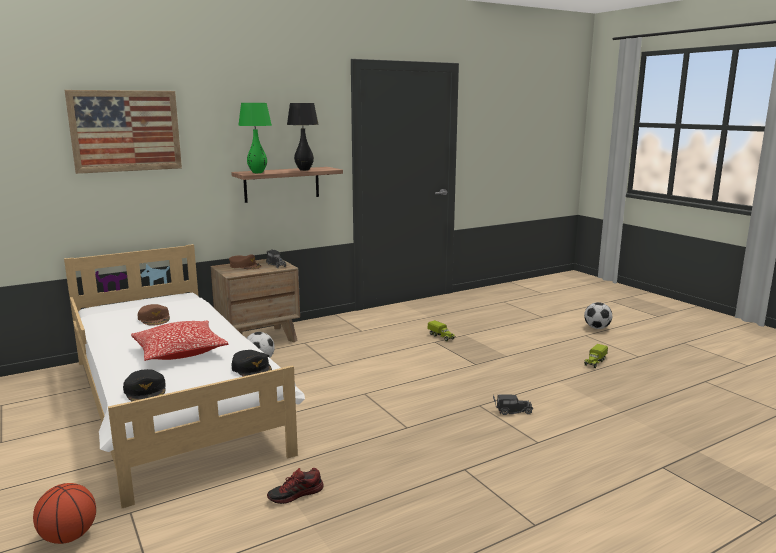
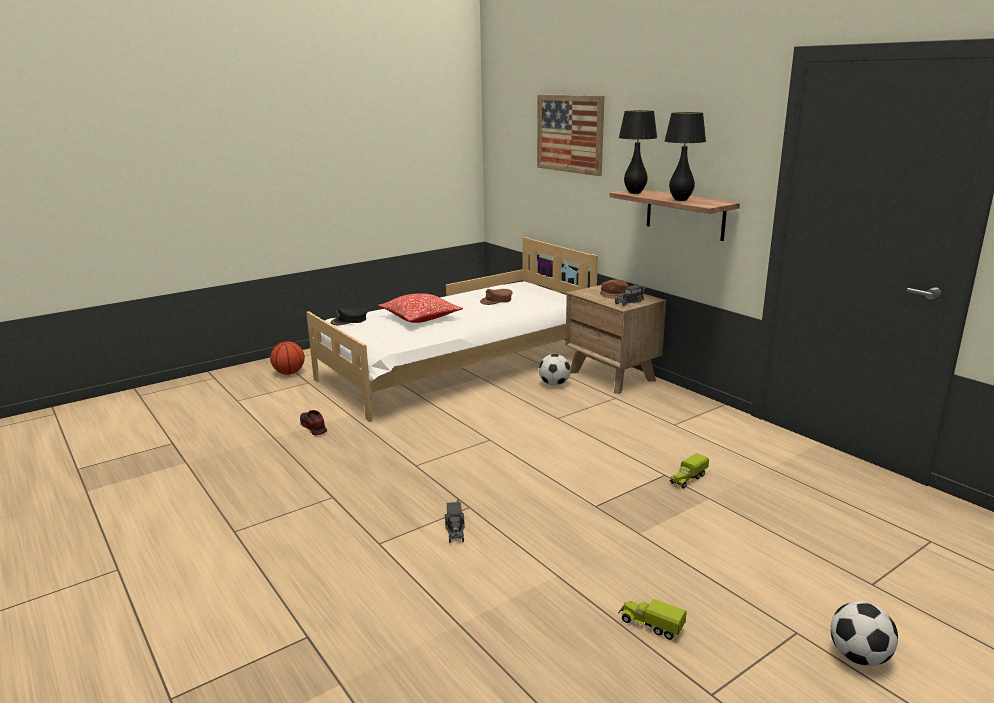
camera: 85 degrees right, 5 degrees up
black cap [232,350,272,376] -> none
green table lamp [238,103,272,173] -> black table lamp [619,111,657,194]

